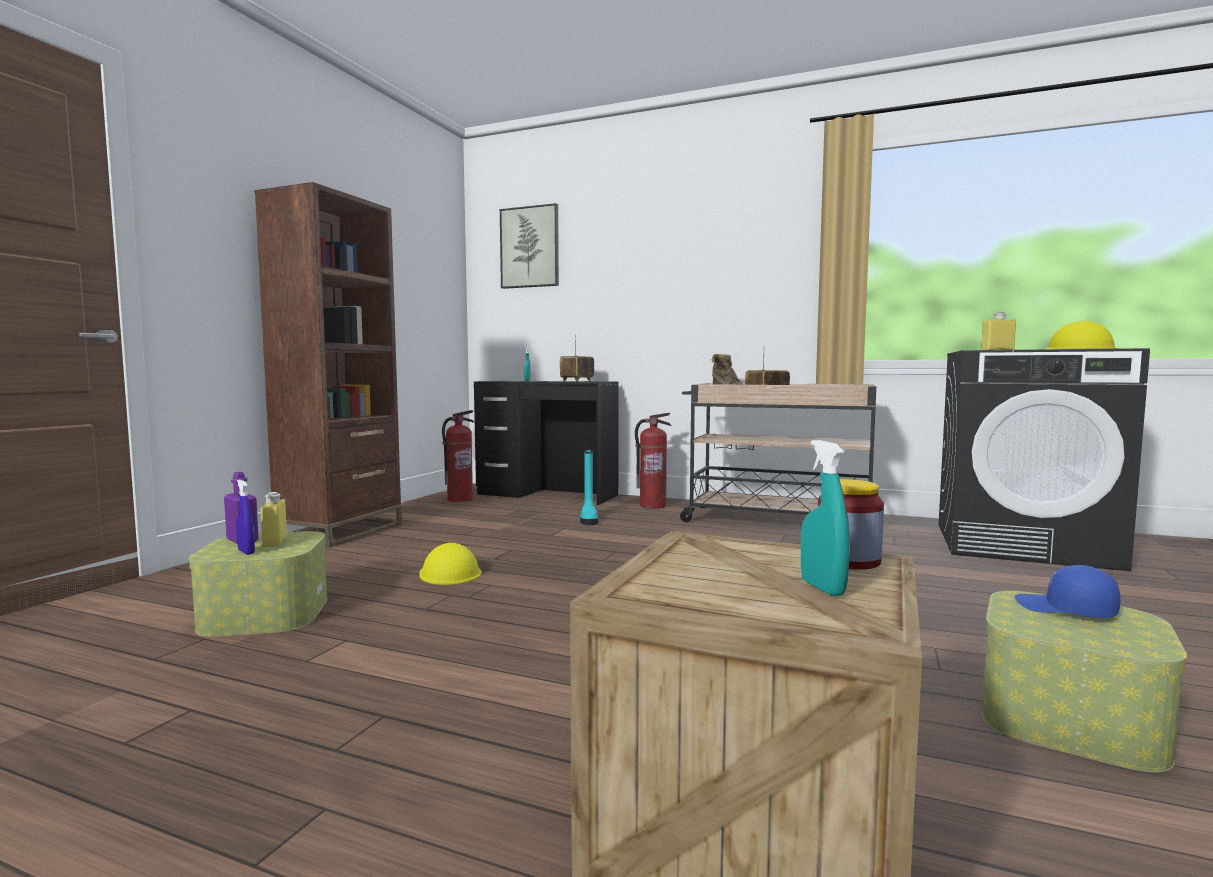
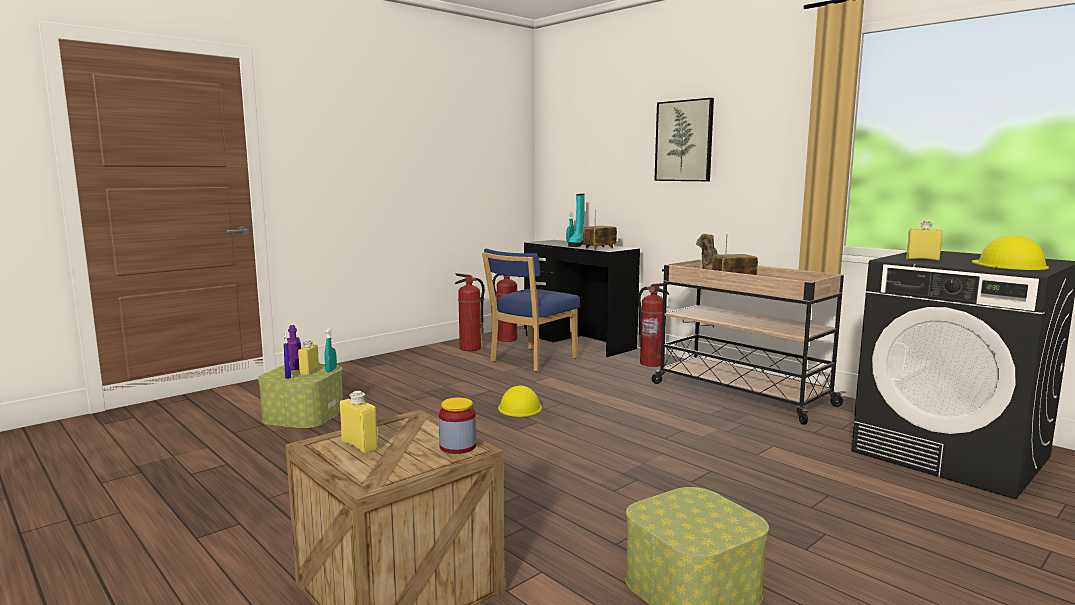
camera: 25 degrees right, 5 degrees up
brown bookcase [255,182,402,548] -> none
yellow hard hat [419,543,482,585] -> yellow hard hat moved to [498,386,542,417]
picture [500,203,559,289] -> picture moved to [654,98,714,181]
turquoise boot [580,449,598,525] -> turquoise boot moved to [568,194,585,247]
turquoise spray bottle [801,440,850,596] -> turquoise spray bottle moved to [325,327,337,372]
blue cap [1015,565,1120,618] -> none
none -> yellow bottle [340,391,378,453]
none -> fire extinguisher [455,273,485,351]
none -> blue chair [482,249,580,372]

